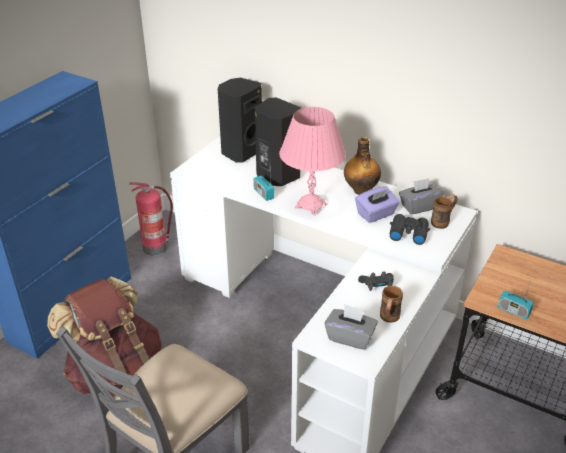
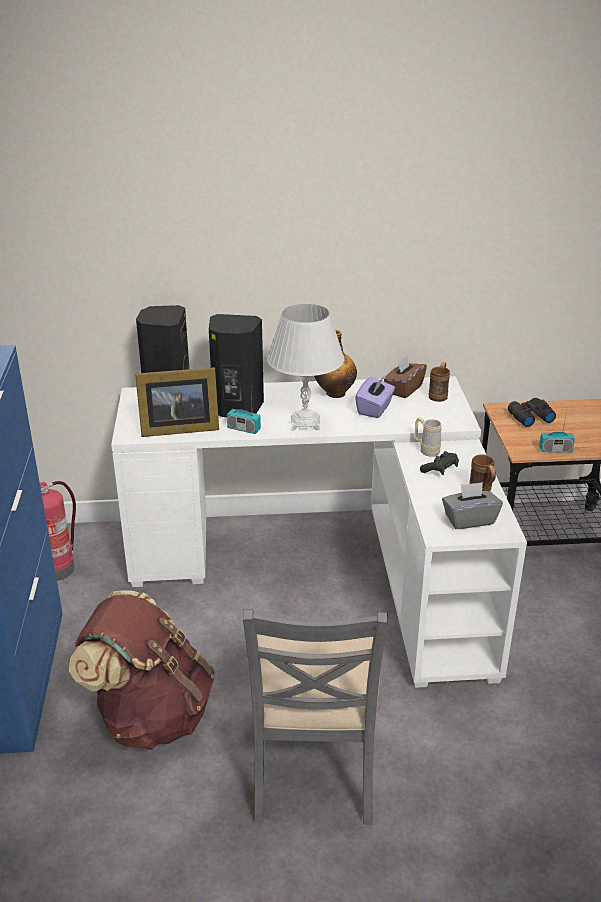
camera: 35 degrees left, 5 degrees down
pink table lamp [279,107,346,216] -> white table lamp [267,304,345,431]
black binoculars [390,214,430,245] -> black binoculars moved to [508,398,556,427]
grey tissue box [399,178,444,214] -> brown tissue box [384,356,427,398]
none -> picture frame [135,367,219,437]
none -> beige mug [415,417,442,457]

